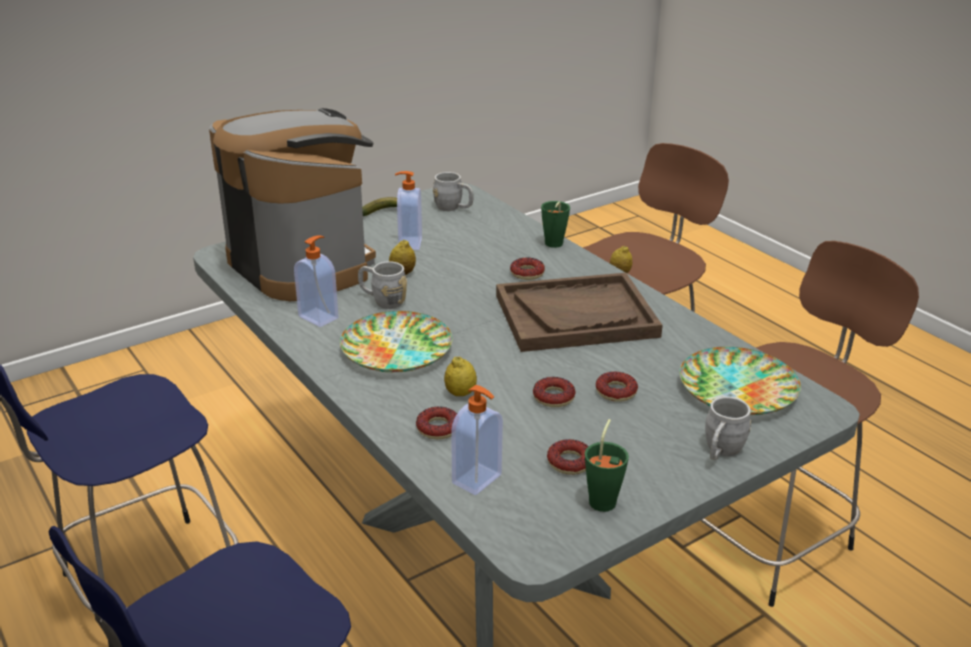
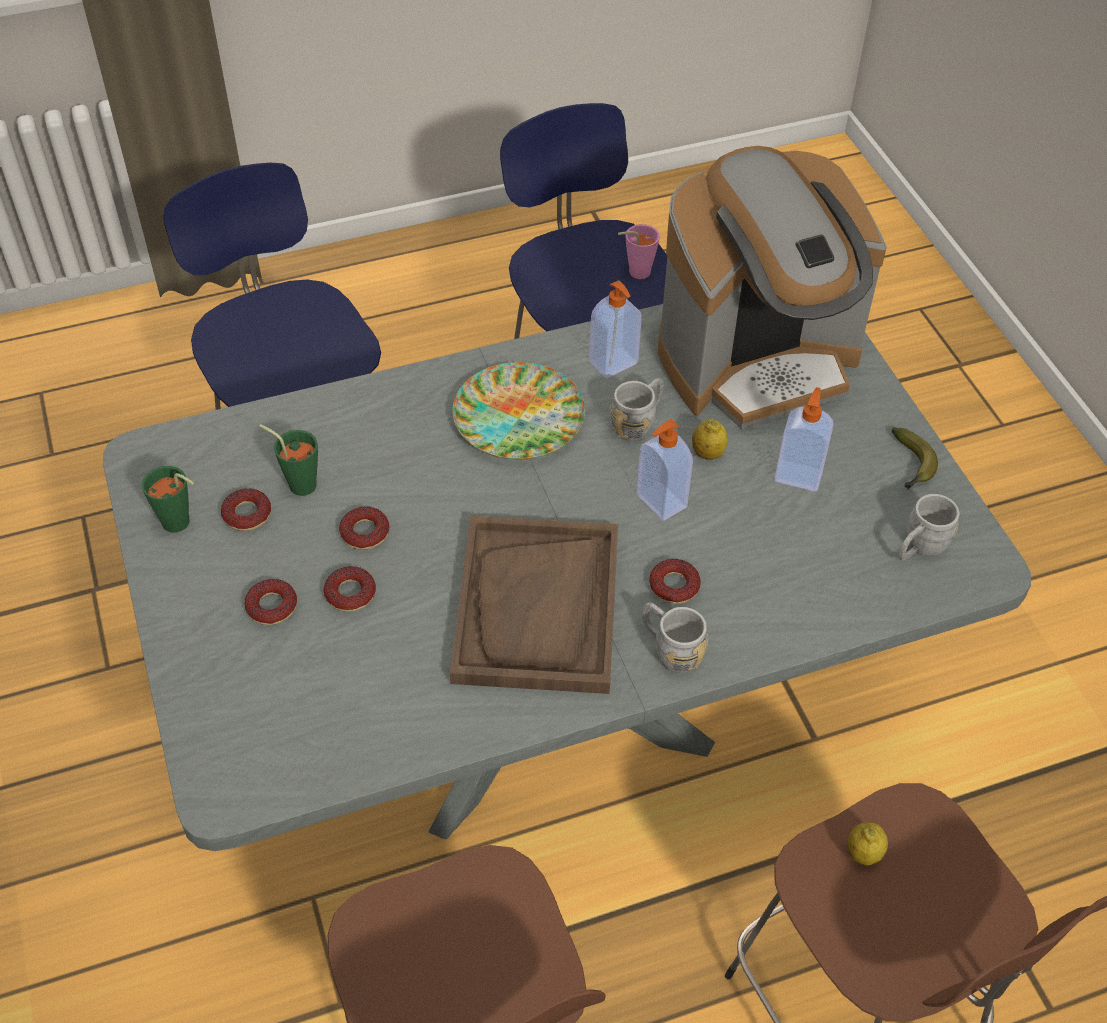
camera: 105 degrees right, 20 degrees up
donut [416,407,457,439] -> donut moved to [244,579,297,625]
lemon [444,357,477,396] -> none
soap dispenser [451,385,503,495] -> soap dispenser moved to [636,419,693,521]
green cup [541,201,570,248] -> green cup moved to [259,424,318,496]
plate [680,347,801,415] -> none
grey mug [705,397,751,460] -> grey mug moved to [642,602,708,673]
none -> pink cup [618,224,660,279]

